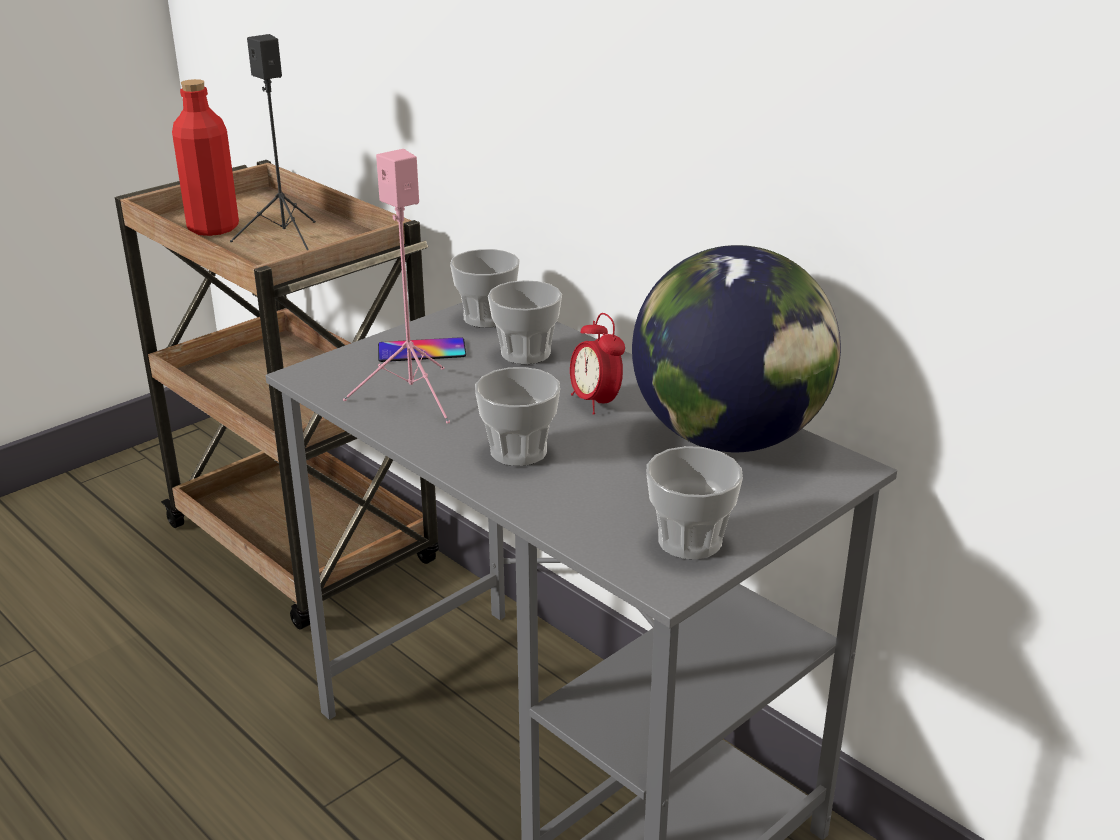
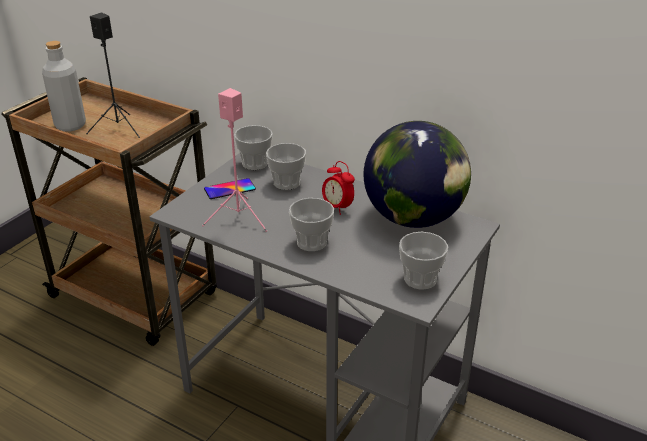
camera: 15 degrees left, 5 degrees up
red bottle [172,79,239,236] -> grey bottle [42,41,86,132]

